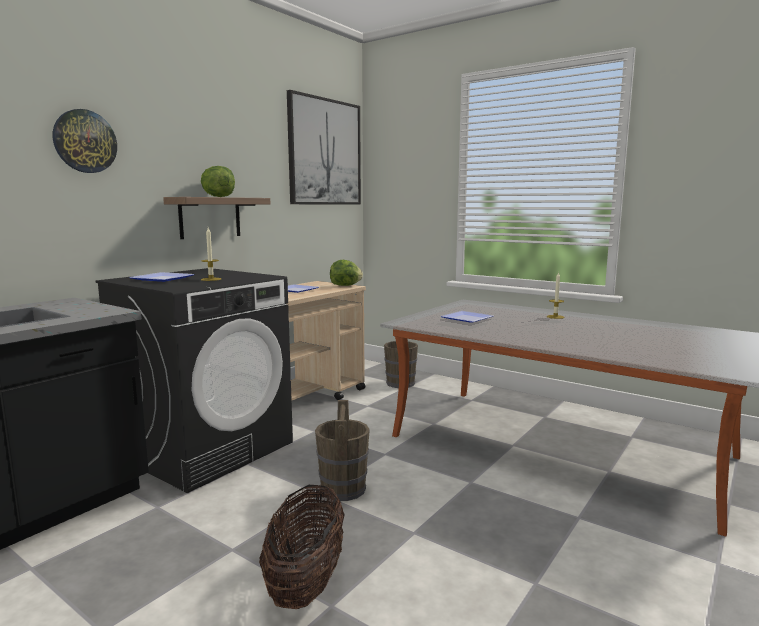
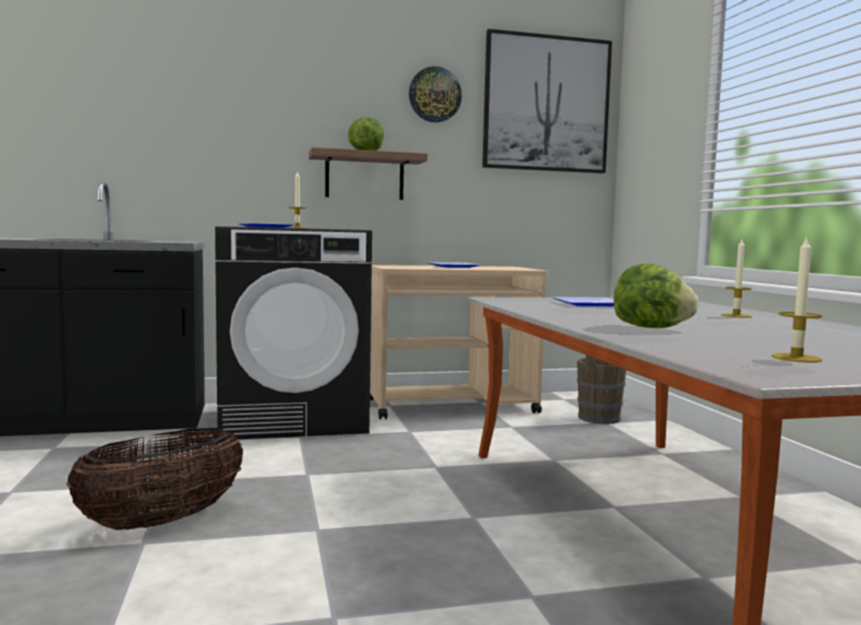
camera: 40 degrees right, 5 degrees down
wall clock [53,109,117,173] -> wall clock moved to [409,66,462,123]
brown bucket [315,400,370,501] -> none
lettuce [330,260,363,286] -> lettuce moved to [614,264,699,328]
none -> candle [772,236,823,363]

